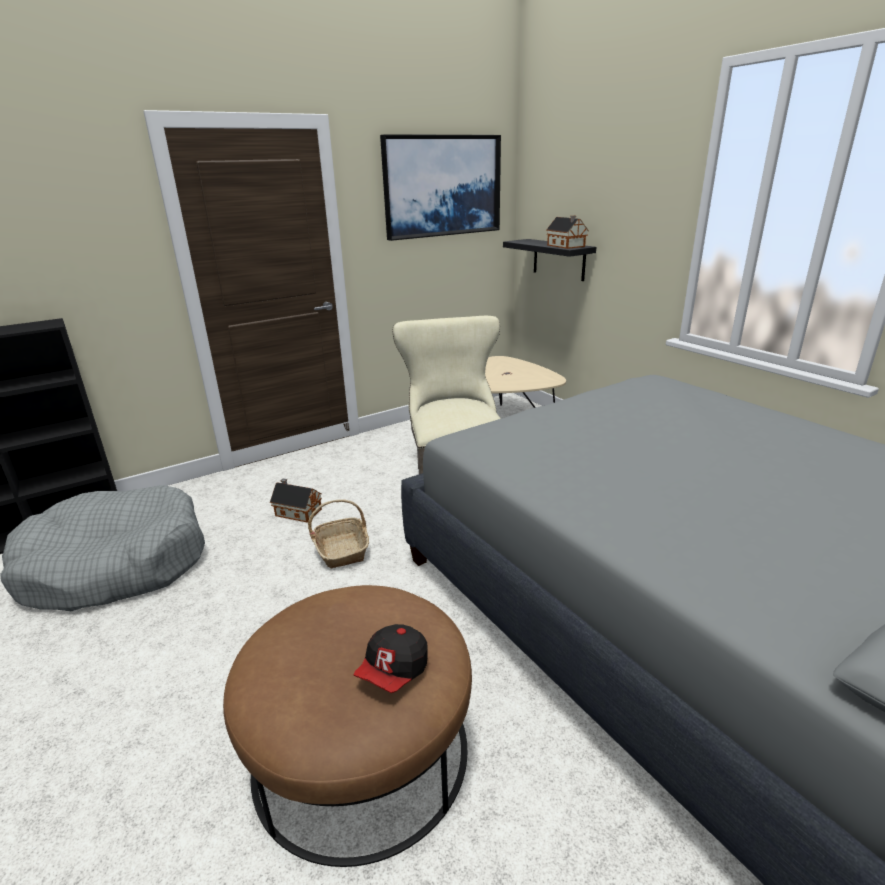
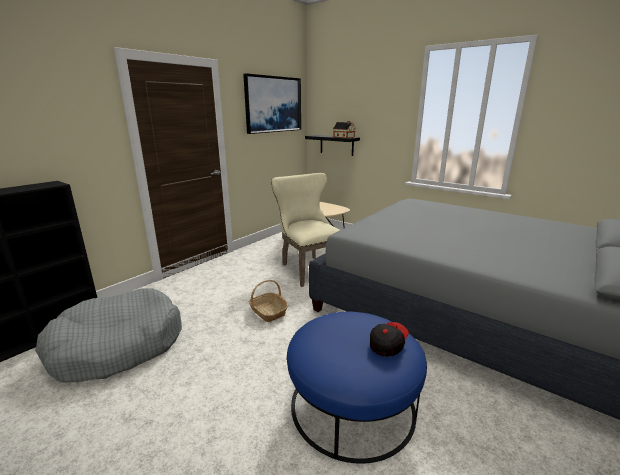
camera: 20 degrees left, 5 degrees down
brown ottoman [223,585,472,867] -> blue ottoman [287,311,427,464]
toy house [270,478,322,523] -> none
cap [354,624,428,693] -> cap turned 150 degrees counterclockwise [370,322,409,357]

